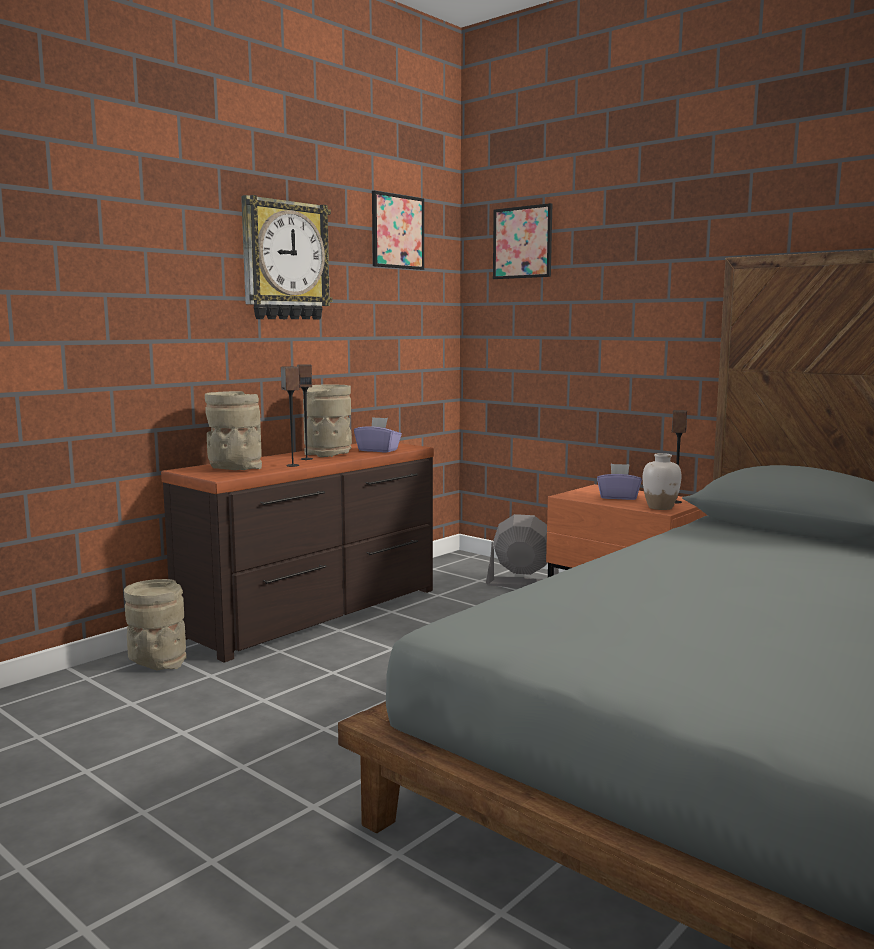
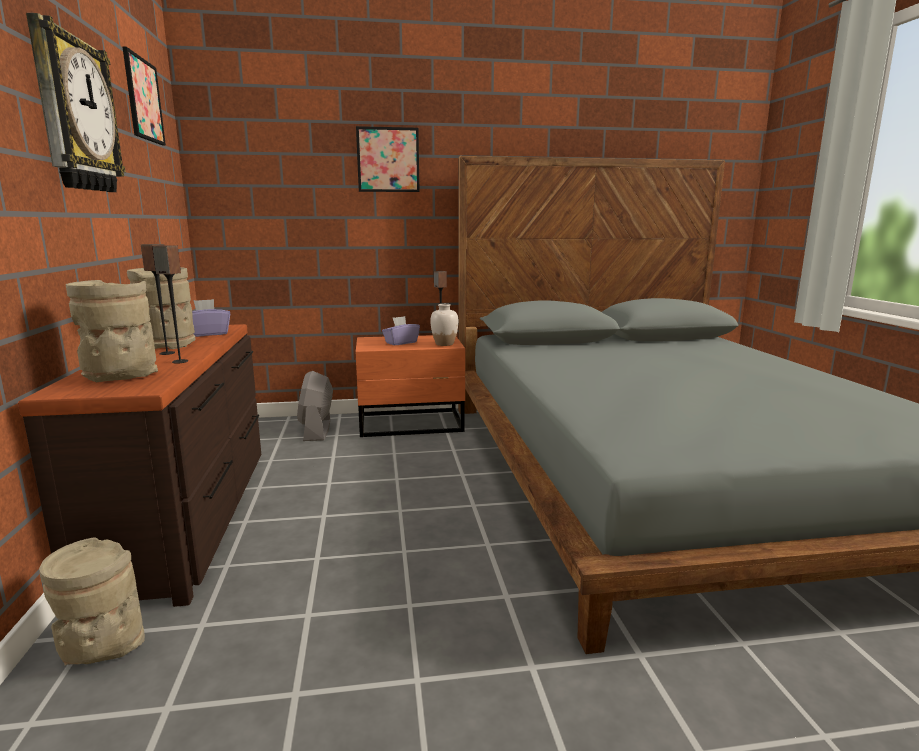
camera: 50 degrees left, 5 degrees up
grey fan [486,514,559,588] -> grey fan turned 60 degrees counterclockwise [297,371,333,441]
picture [493,203,552,279] -> picture moved to [356,126,420,192]

